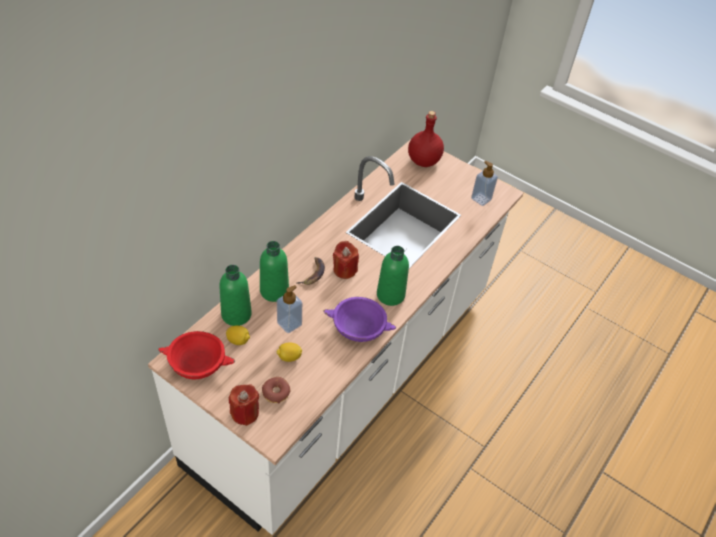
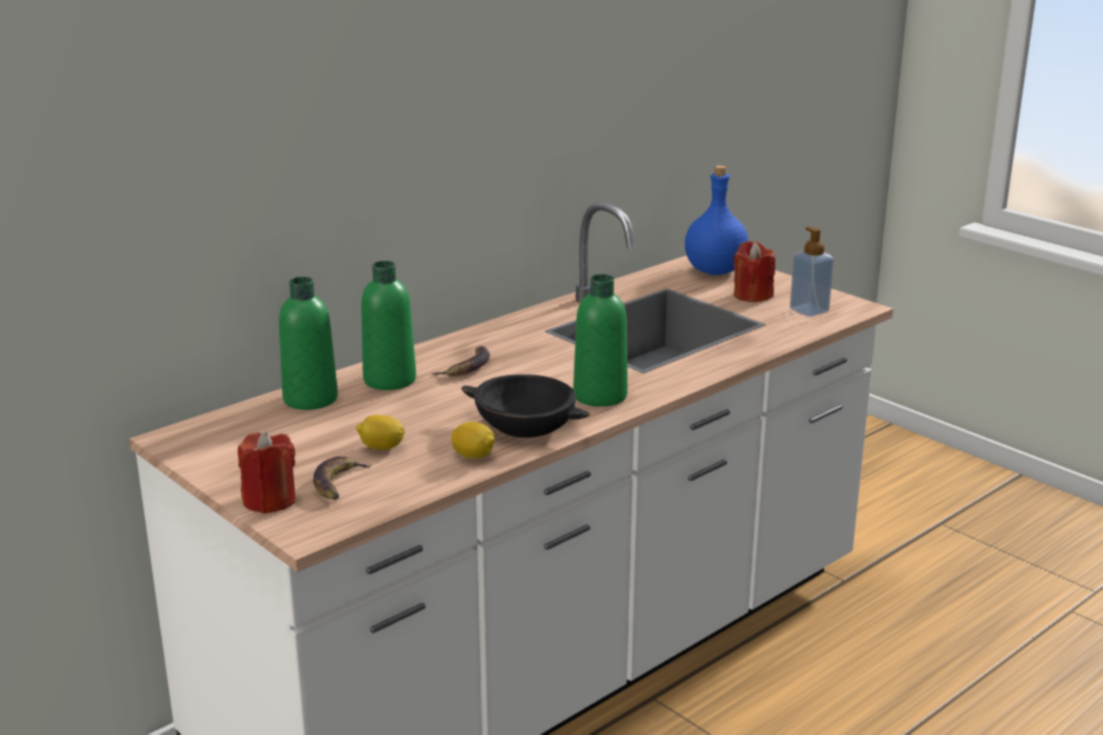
camera: 15 degrees right, 25 degrees down
red bowl [158,331,235,380] -> none
lemon [226,325,250,345] -> lemon moved to [451,422,495,459]
donut [262,377,290,403] -> banana [313,456,372,500]
soap dispenser [277,285,302,333] -> none
purple bowl [323,297,396,342] -> black bowl [461,374,590,438]
red candle [333,241,359,279] -> red candle moved to [733,241,775,302]
red bottle [408,111,444,167] -> blue bottle [685,165,748,275]

